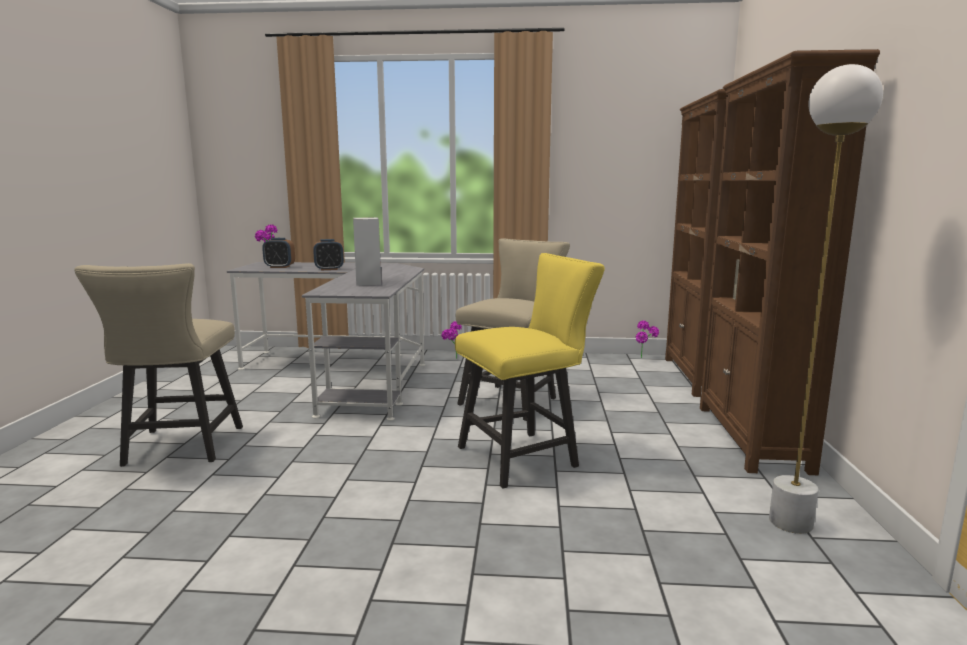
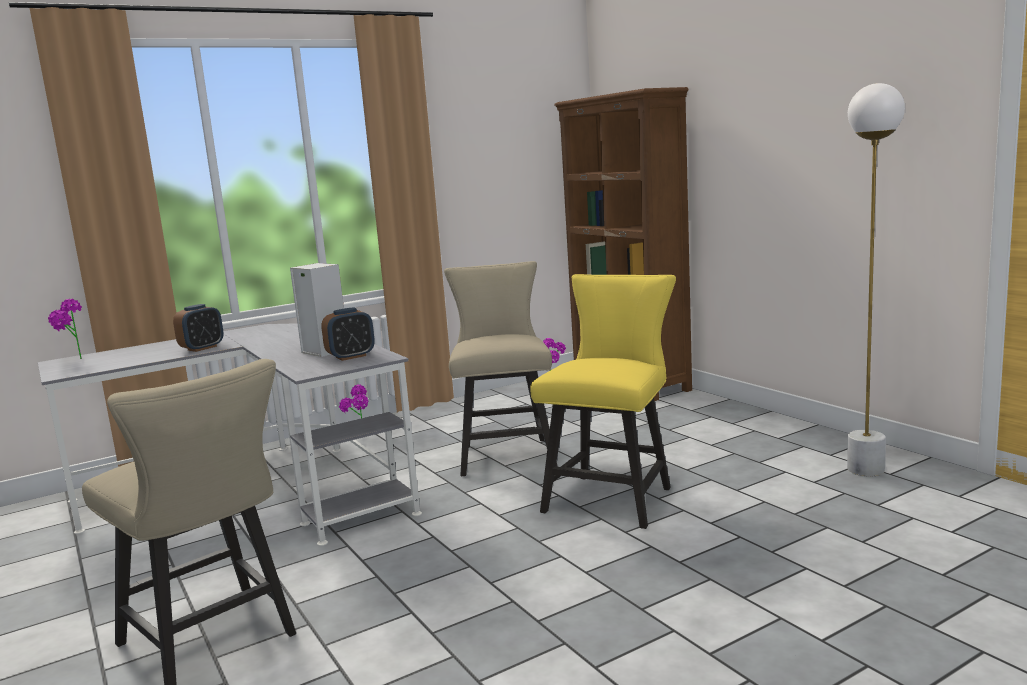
camera: 35 degrees left, 0 degrees up
alarm clock [262,238,295,268] -> alarm clock moved to [321,307,375,361]
brown bookcase [700,49,880,475] -> none

